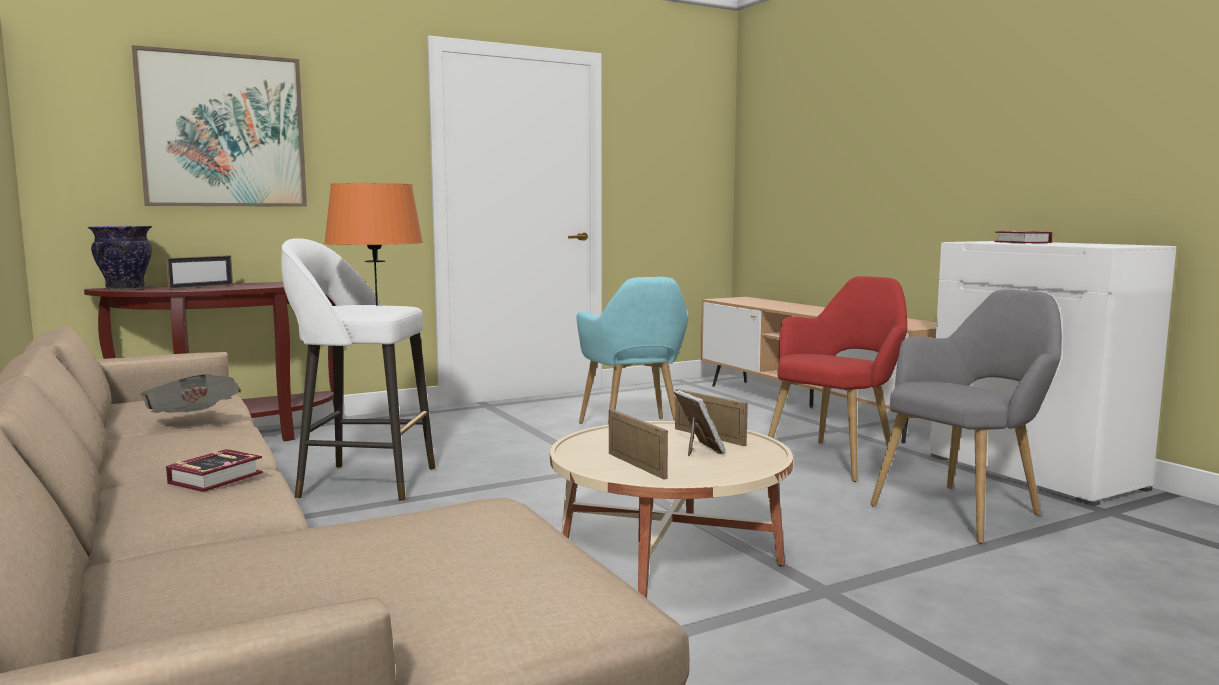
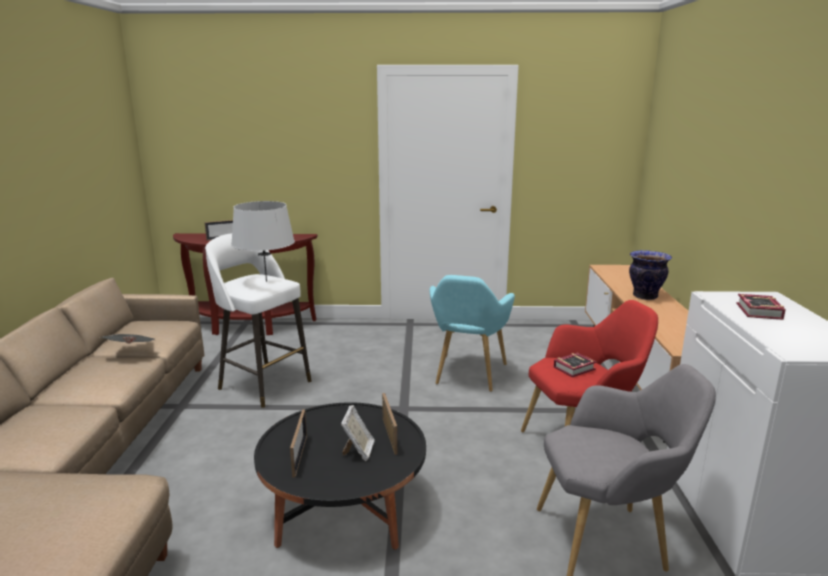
camera: 30 degrees right, 10 degrees up
vase [87,226,152,290] -> vase moved to [629,250,672,300]
picture [132,45,307,207] -> none
book [166,449,263,492] -> book moved to [554,352,597,377]
orange table lamp [324,183,423,306] -> grey table lamp [231,201,295,282]
beige coffee table [550,421,793,598] -> black coffee table [254,402,426,550]

